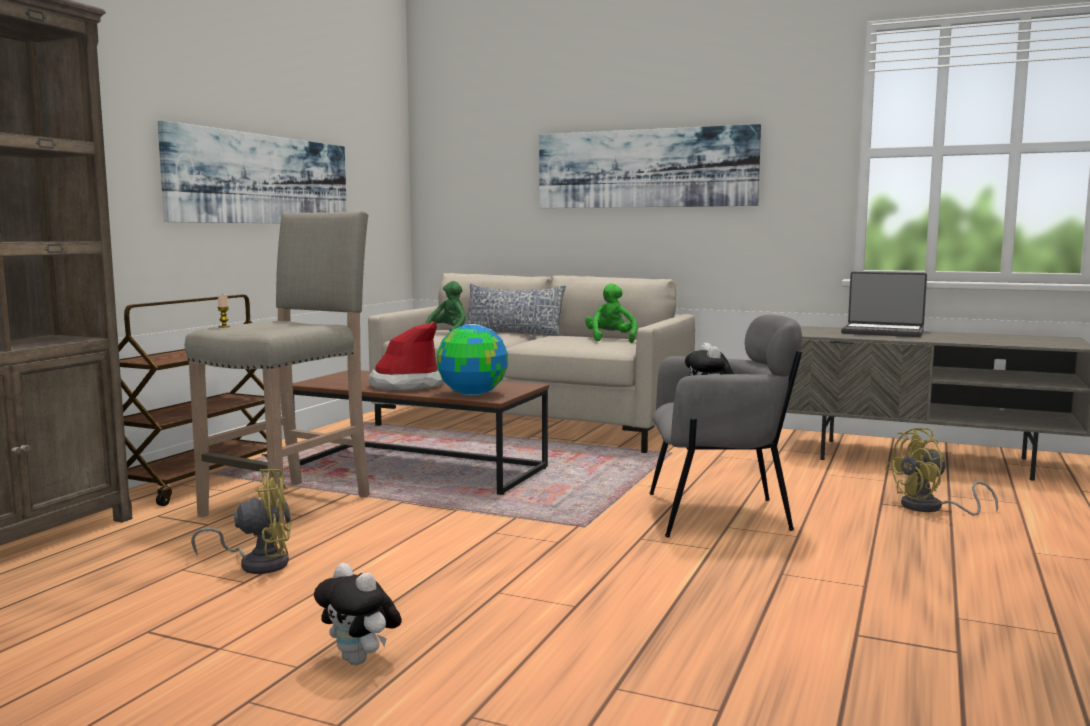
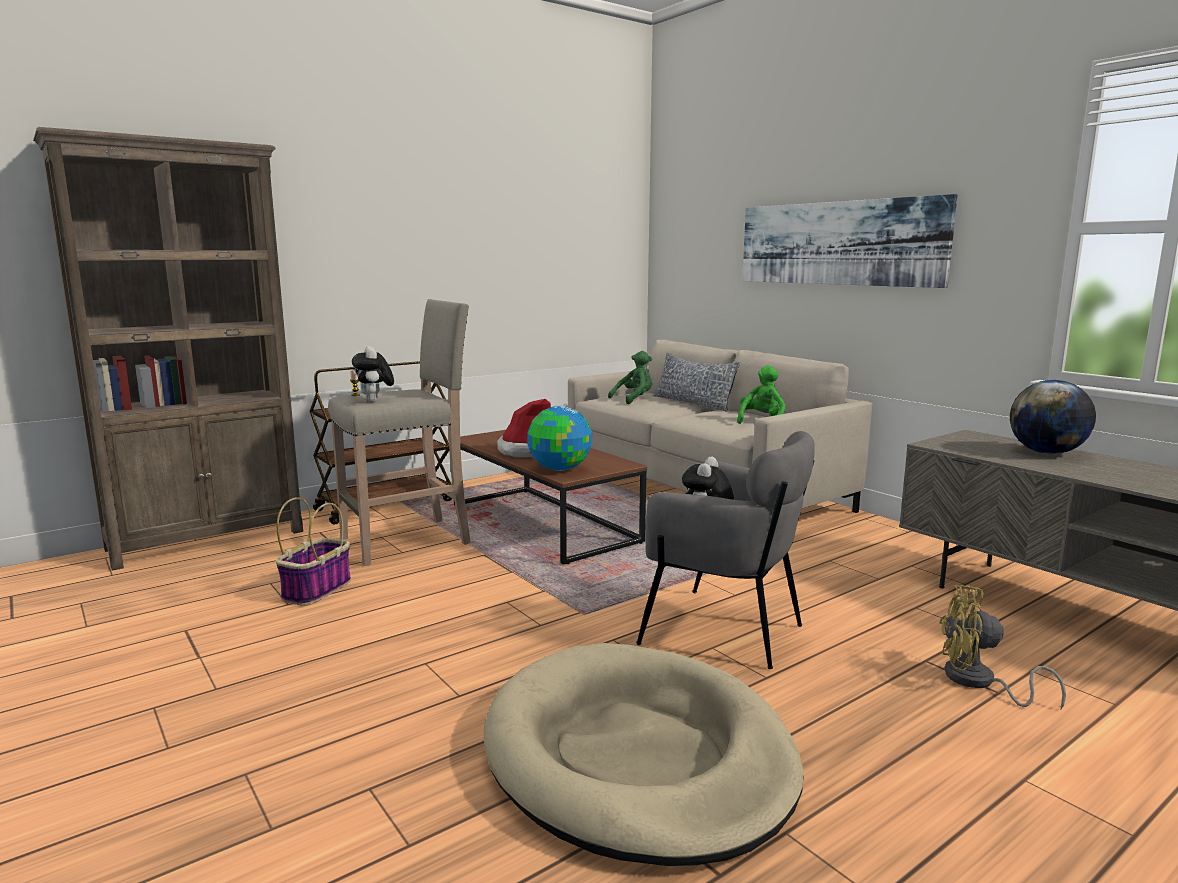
camera: 30 degrees right, 5 degrees up
picture [158,120,347,223] -> none
yellow fan [191,469,291,574] -> basket [276,498,351,606]
plush toy [314,563,402,665] -> plush toy moved to [352,346,394,402]
laptop [841,272,927,337] -> globe [1010,380,1096,454]
none -> beige dog bed [484,643,803,866]

